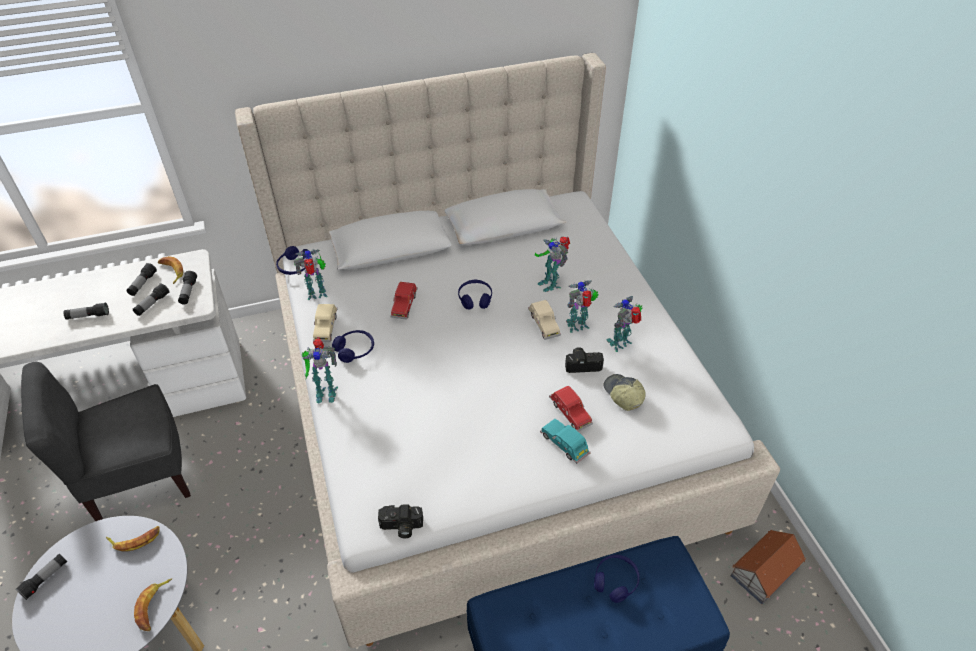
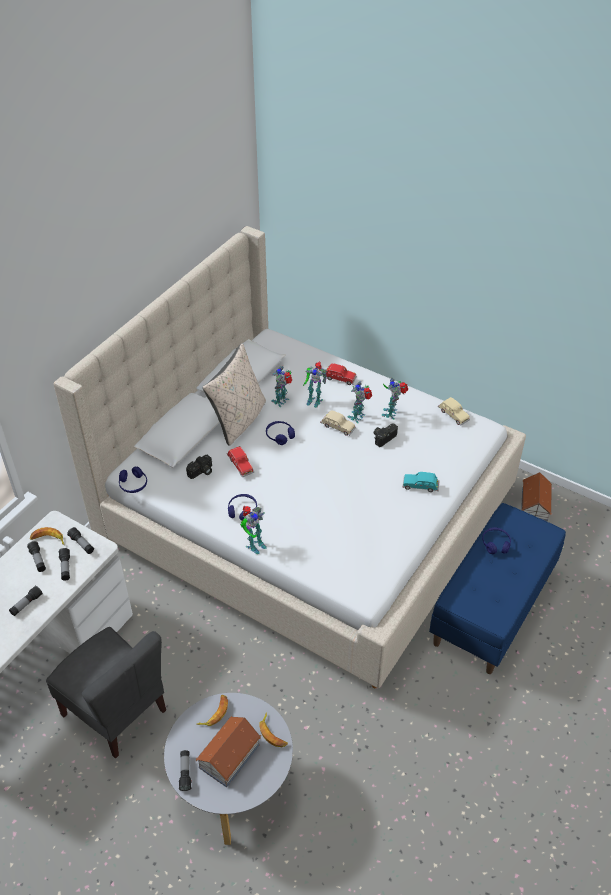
camera: 40 degrees left, 0 degrees up
grey chair [21,362,191,521] -> grey chair turned 75 degrees counterclockwise [46,627,166,759]
toy robot [294,249,328,300] -> toy robot moved to [271,366,292,407]
beige toy car [313,304,337,342] -> beige toy car moved to [438,397,470,426]
camera [378,504,423,538] -> camera moved to [186,454,212,479]
red toy car [549,386,593,432] -> red toy car moved to [326,363,357,385]
cap [604,374,645,411] -> none
none -> toy house [196,716,261,787]
none -> beige pillow [203,344,266,446]

